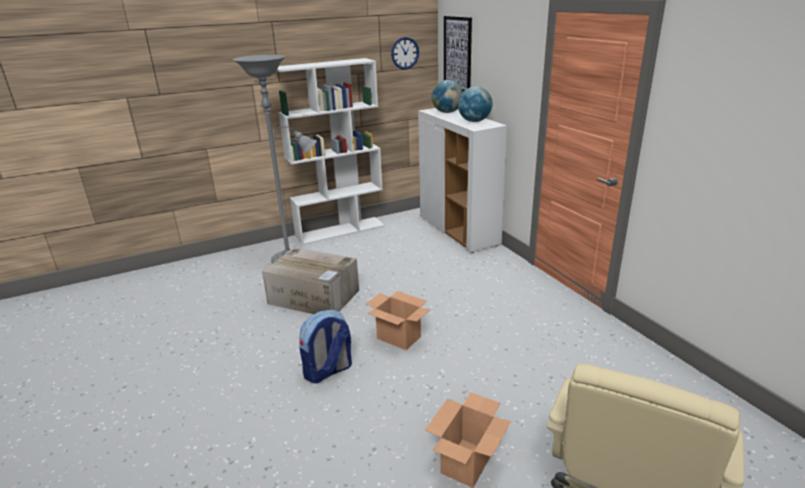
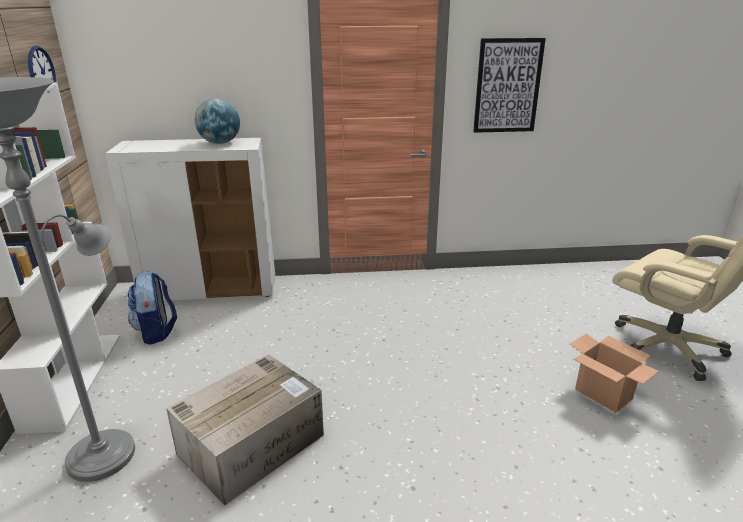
camera: 70 degrees left, 0 degrees up
backpack [299,310,352,384] -> backpack moved to [128,271,177,345]
cardboard box [366,291,431,350] -> none
globe [432,80,463,113] -> none
picture [444,16,472,92] -> picture moved to [473,38,546,133]

